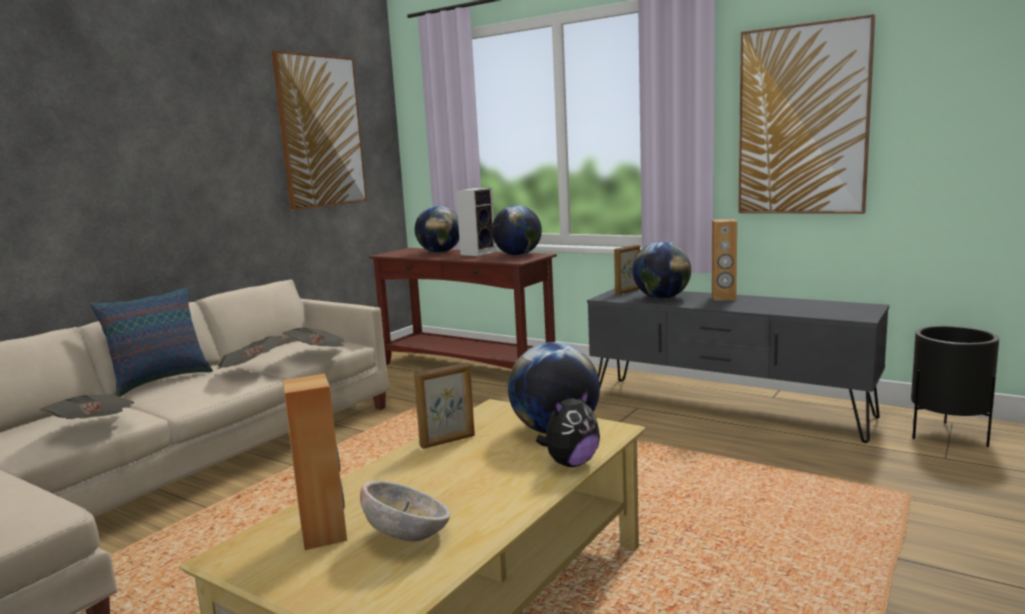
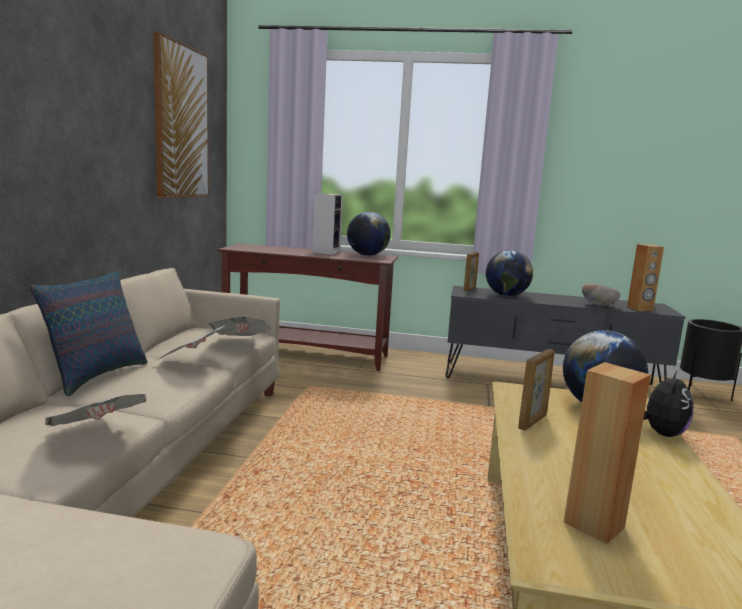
camera: 25 degrees left, 0 degrees up
bowl [360,481,450,542] -> bowl moved to [582,284,621,306]
globe [415,206,459,253] -> none
brown speaker [712,219,737,301] -> brown speaker moved to [627,244,664,311]
picture [738,14,875,214] -> none

